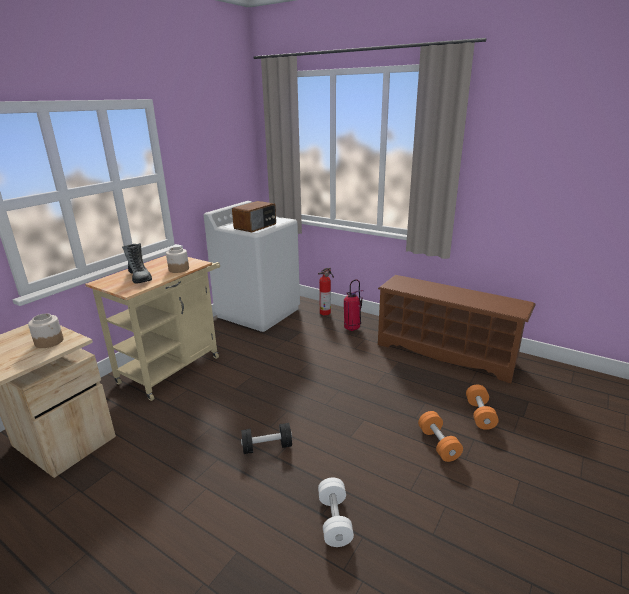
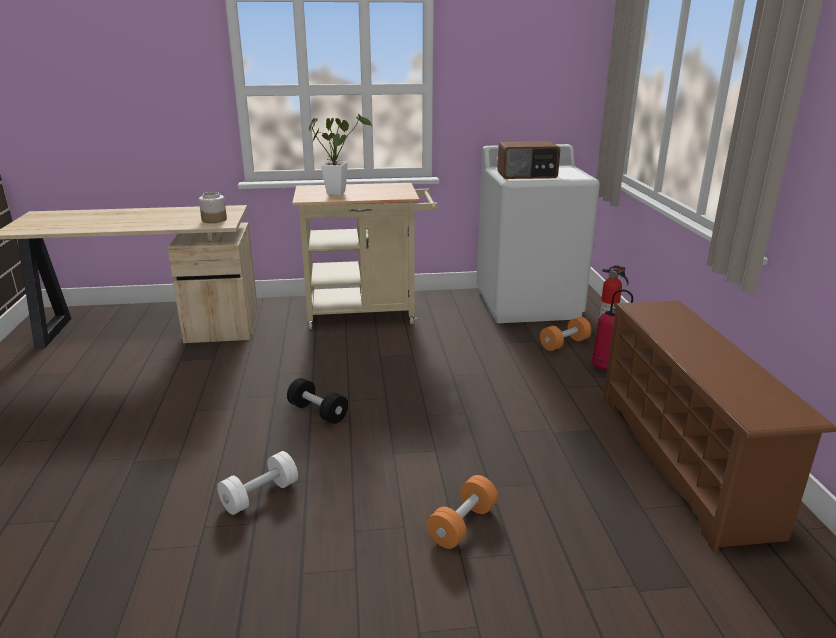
camera: 50 degrees right, 0 degrees up
boot [122,243,152,284] -> potted plant [309,114,372,195]
jar [166,247,189,273] -> none
orange dumbbell [466,385,499,430] -> orange dumbbell moved to [540,317,591,351]

